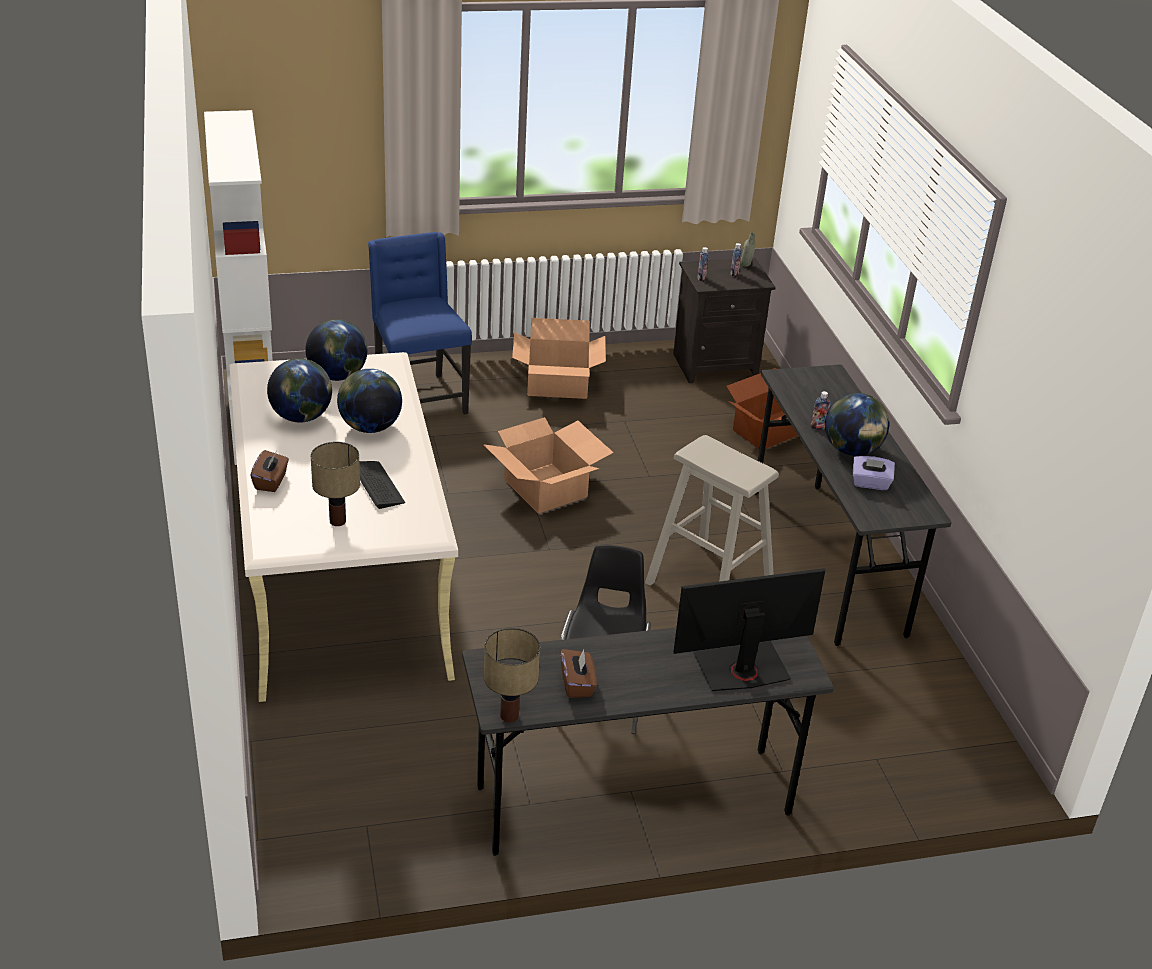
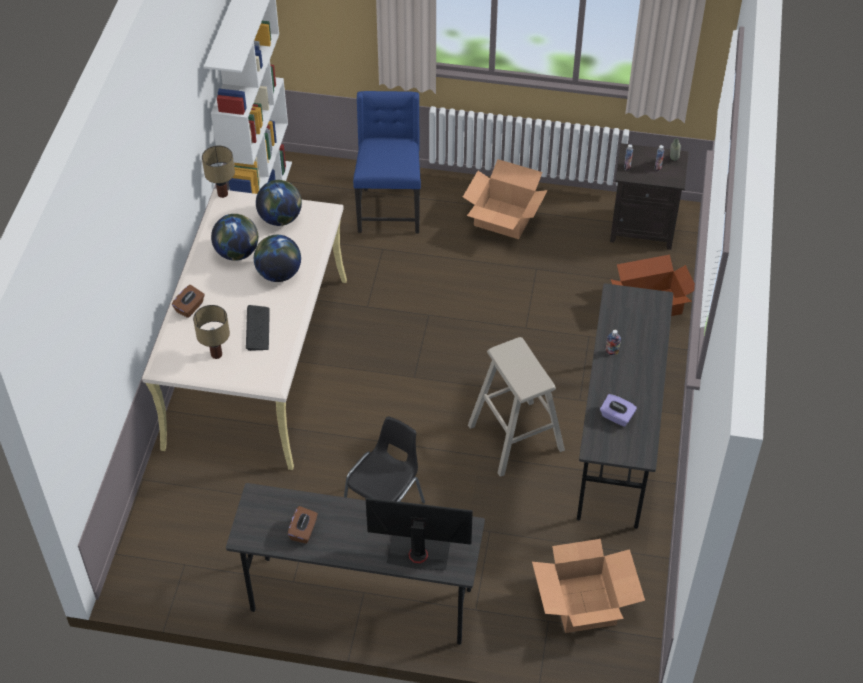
camera: 25 degrees right, 15 degrees up
cardboard box [483,417,614,513] -> cardboard box moved to [532,539,645,633]
table lamp [484,628,540,722] -> table lamp moved to [202,146,235,198]
globe [825,393,889,456] -> none

